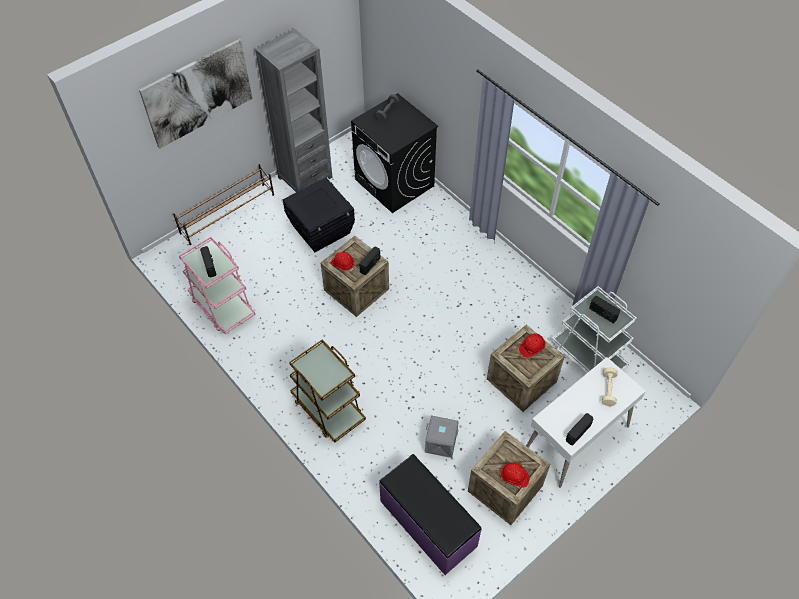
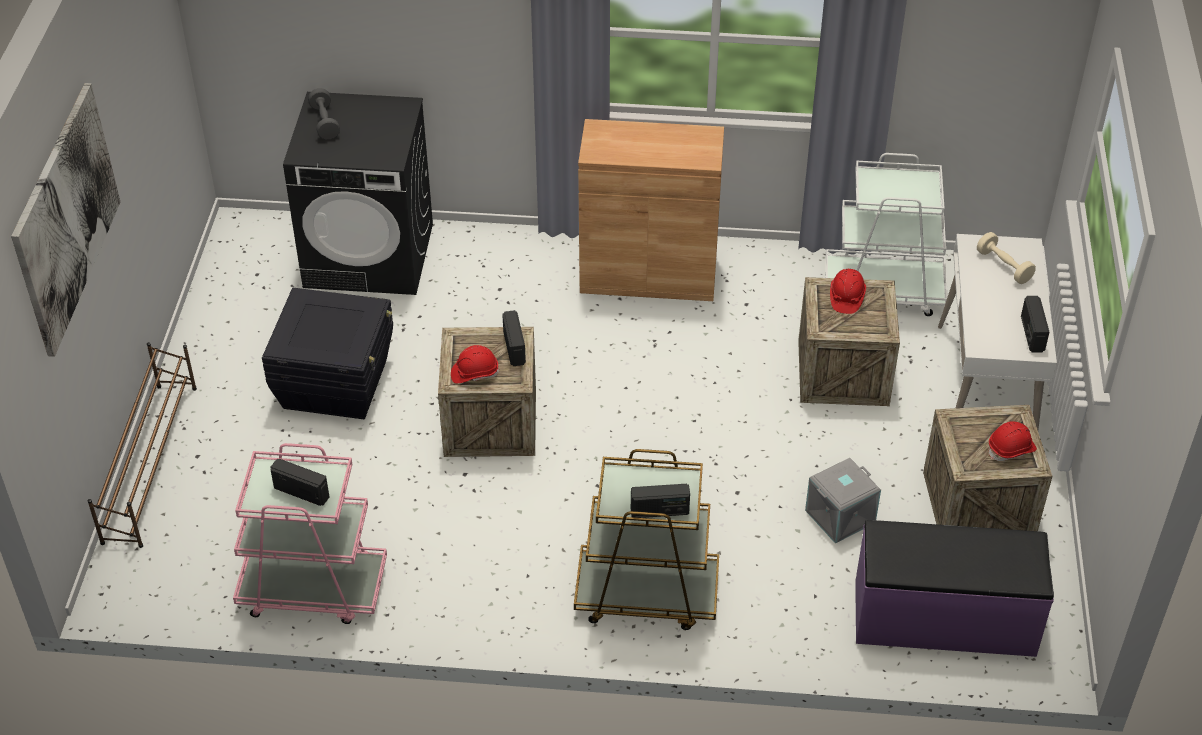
camera: 45 degrees left, 10 degrees down
grey bookcase [255,29,332,192] -> none
radio [589,296,620,323] -> radio moved to [631,484,690,518]
none -> brown cabinet [578,119,724,301]

